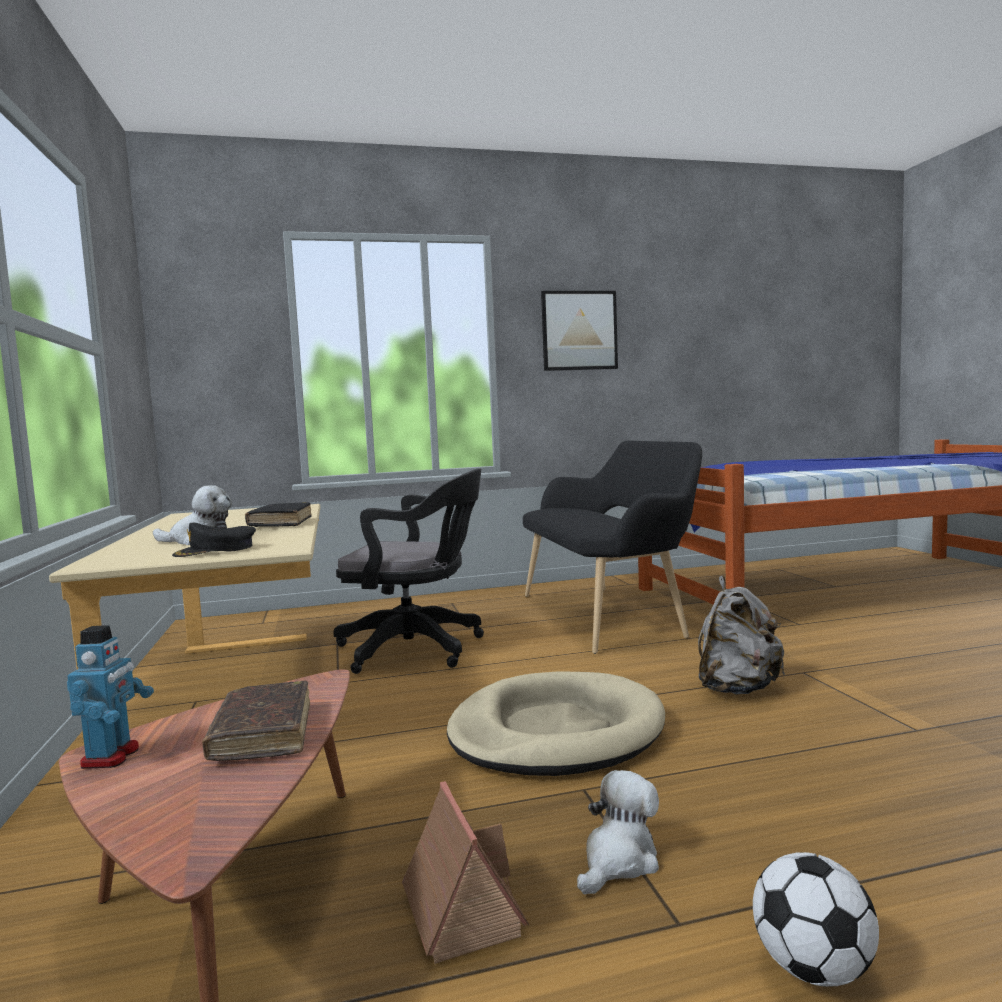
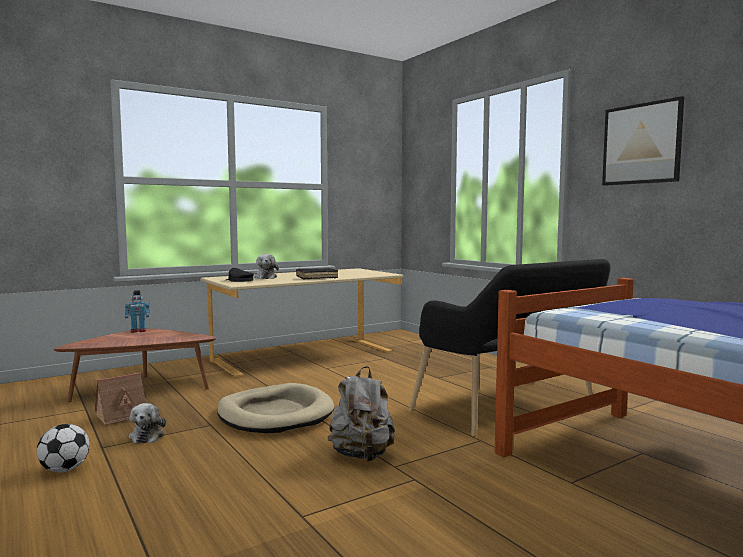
camera: 70 degrees right, 0 degrees up
brown book [202,681,310,761] -> none
black office chair [333,468,484,674] -> none
plush toy [577,770,659,894] -> plush toy turned 60 degrees clockwise [129,403,166,444]

